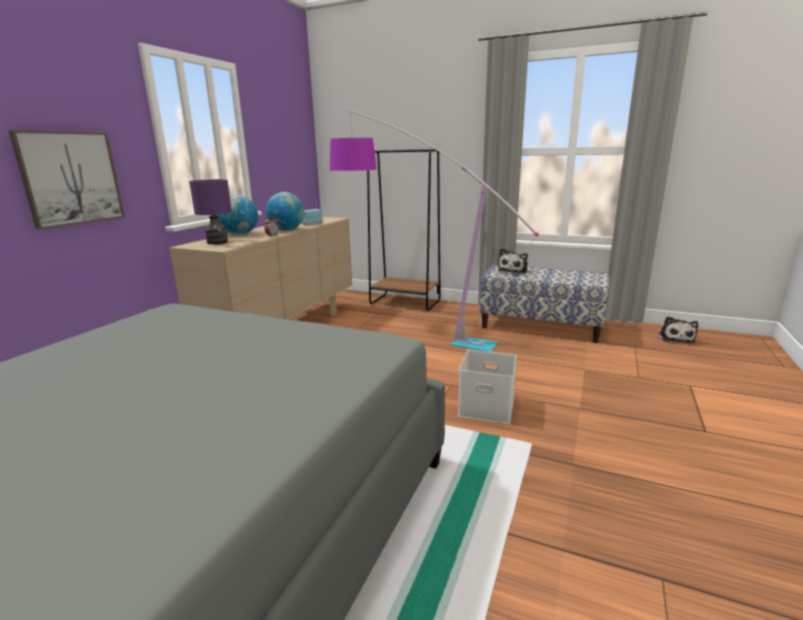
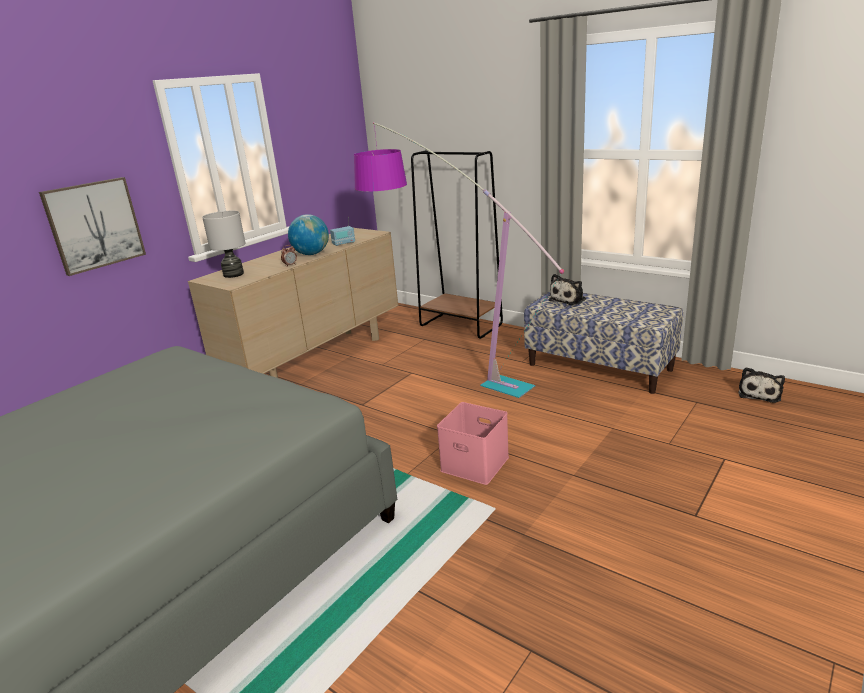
camera: 15 degrees right, 5 degrees up
purple table lamp [189,179,232,244] -> grey table lamp [202,211,246,278]
globe [217,195,258,235] -> none
white storage box [458,350,517,424] -> pink storage box [437,402,509,485]

